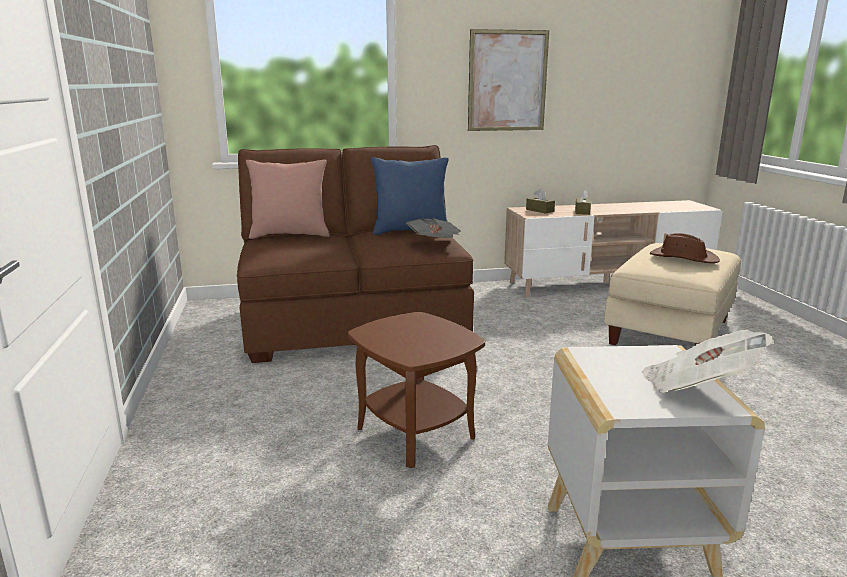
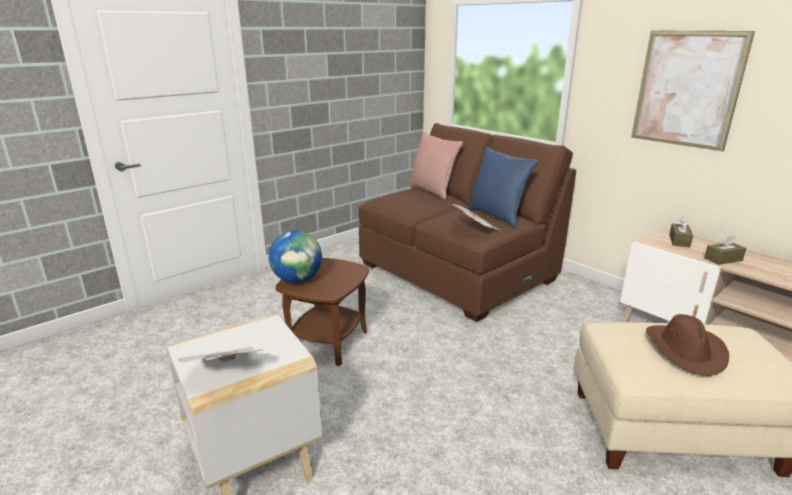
camera: 60 degrees right, 5 degrees up
none -> globe [269,230,322,283]

